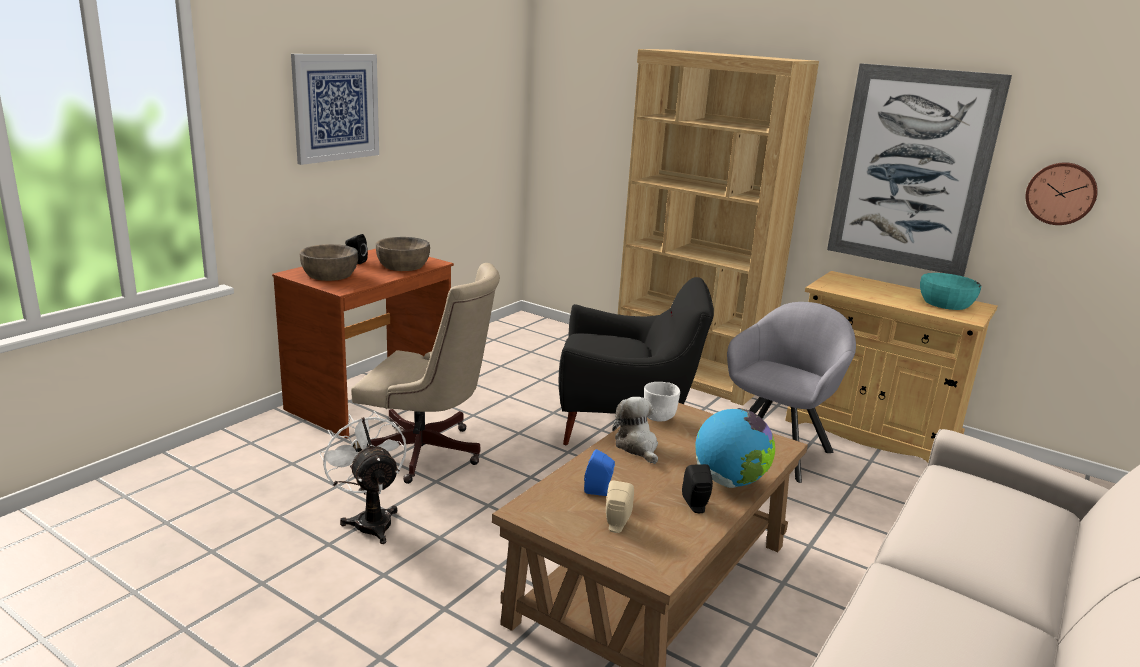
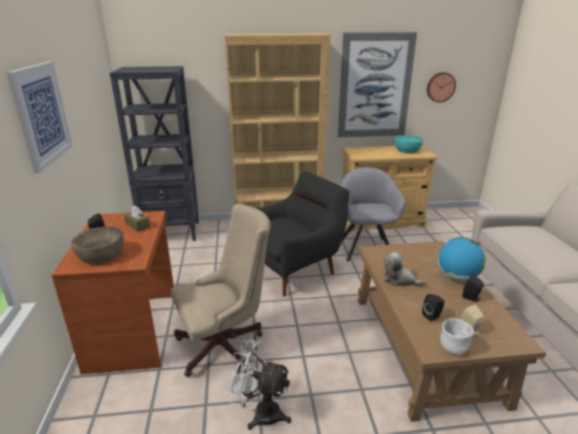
camera: 40 degrees left, 5 degrees up
brown bowl [376,237,430,271] -> brown tissue box [124,206,150,232]
blue speaker [584,449,615,496] -> black speaker [422,294,444,321]
white bowl [644,382,680,421] -> white bowl moved to [440,318,474,355]
none -> black bookcase [110,66,199,241]

